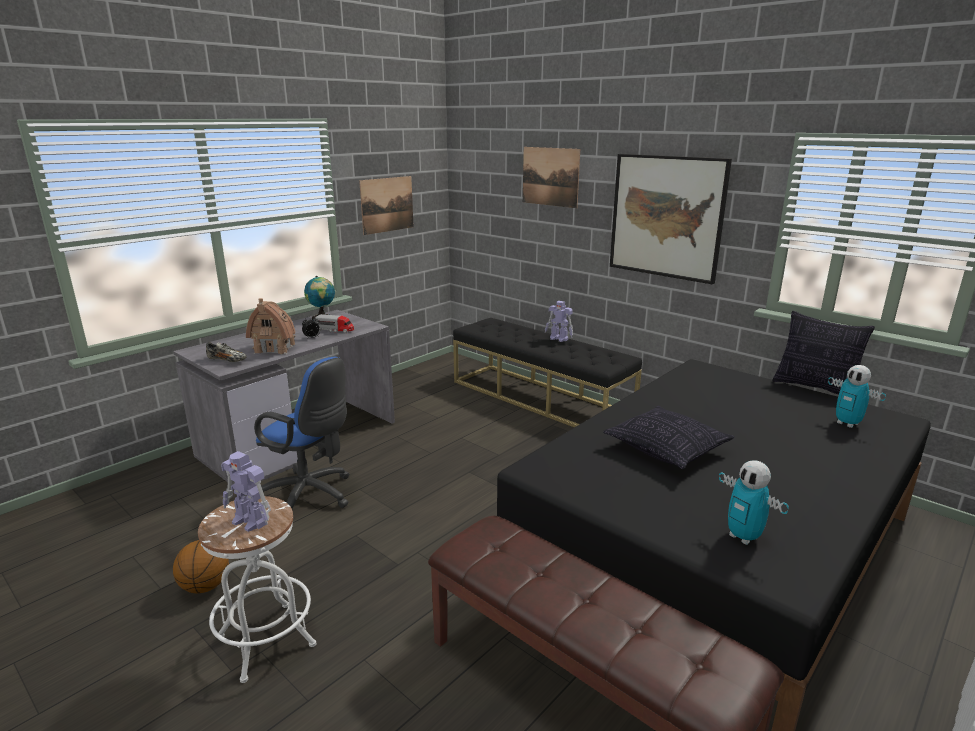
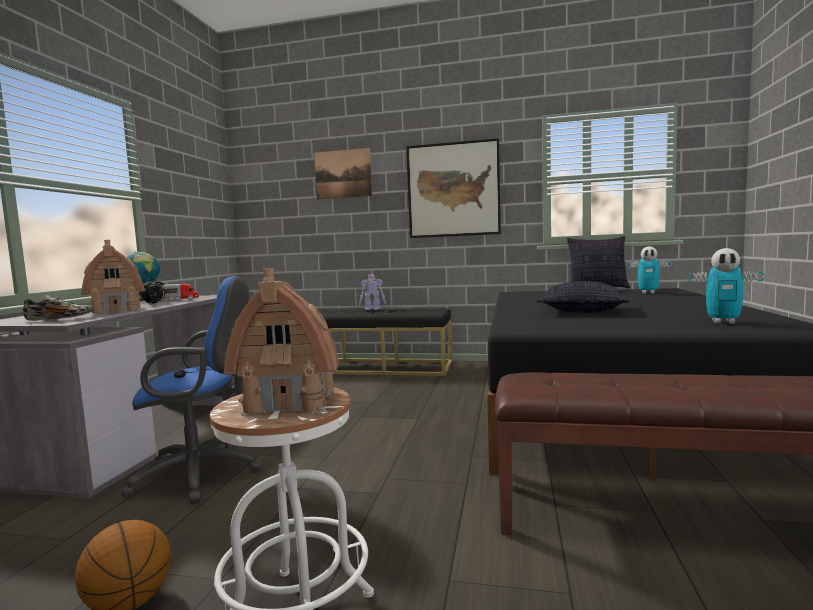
camera: 30 degrees left, 15 degrees down
toy robot [221,451,271,532] -> toy house [224,268,339,416]
picture [359,176,414,235] -> none

